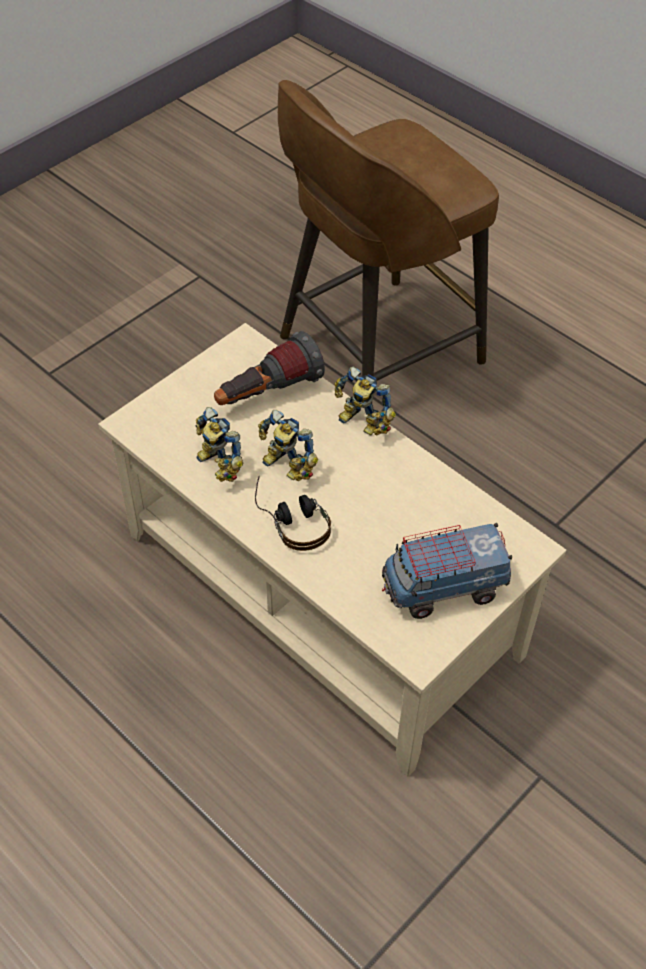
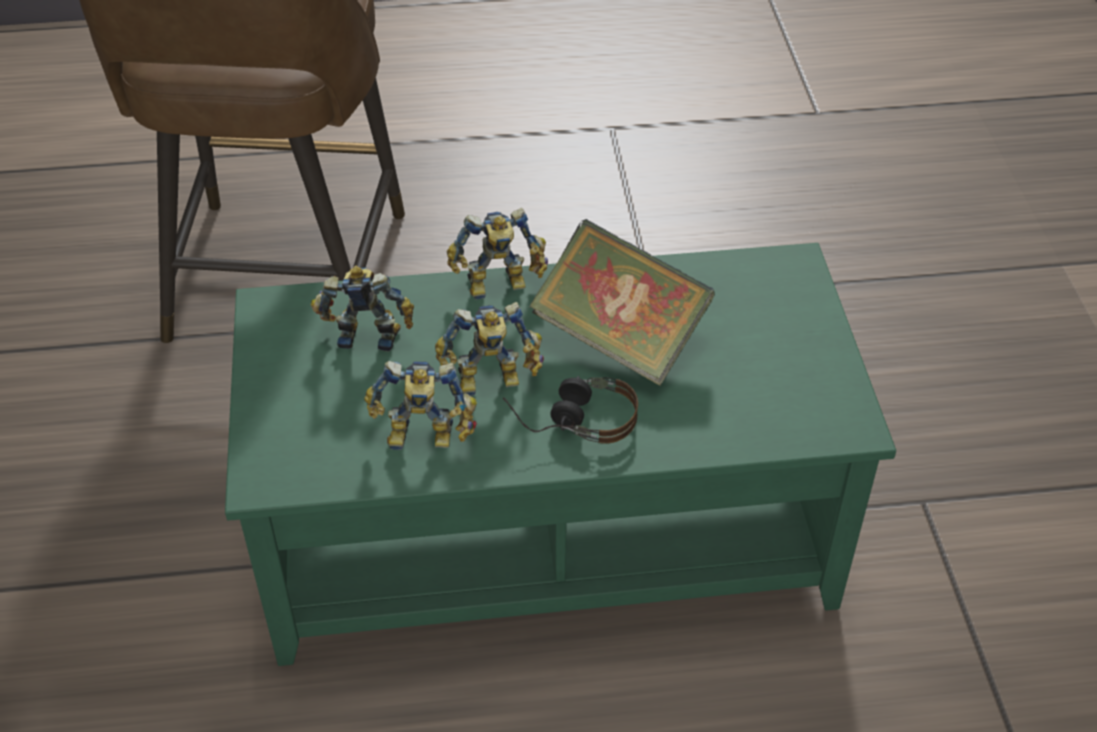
camera: 50 degrees left, 5 degrees down
beige coffee table [98,323,566,777] -> green coffee table [225,243,896,666]
flashlight [214,331,325,405] -> toy robot [311,265,414,351]
toy truck [382,523,512,619] -> none
none -> book [529,219,715,386]

